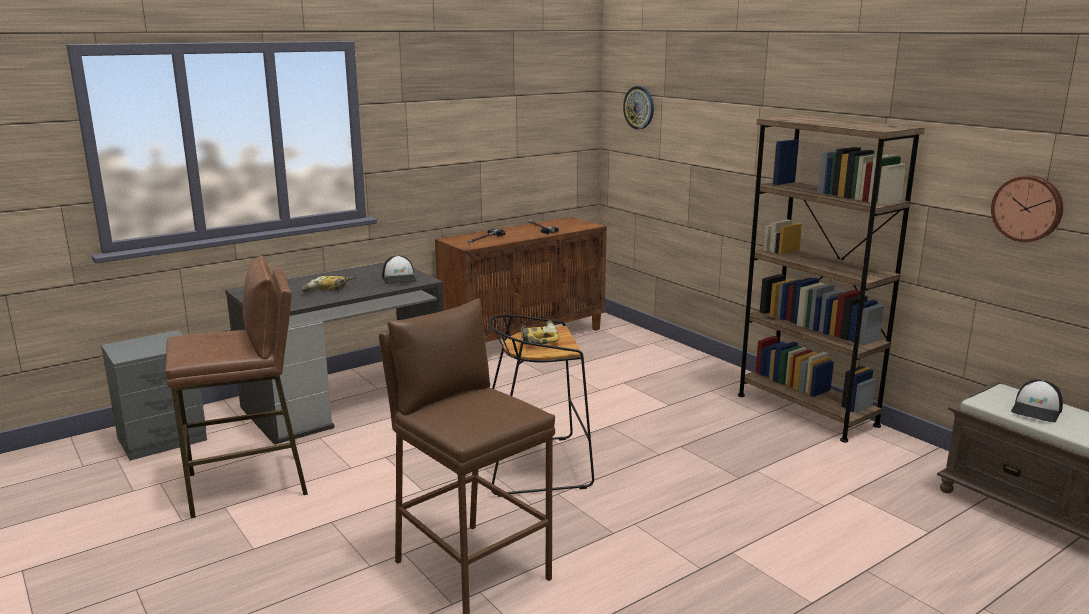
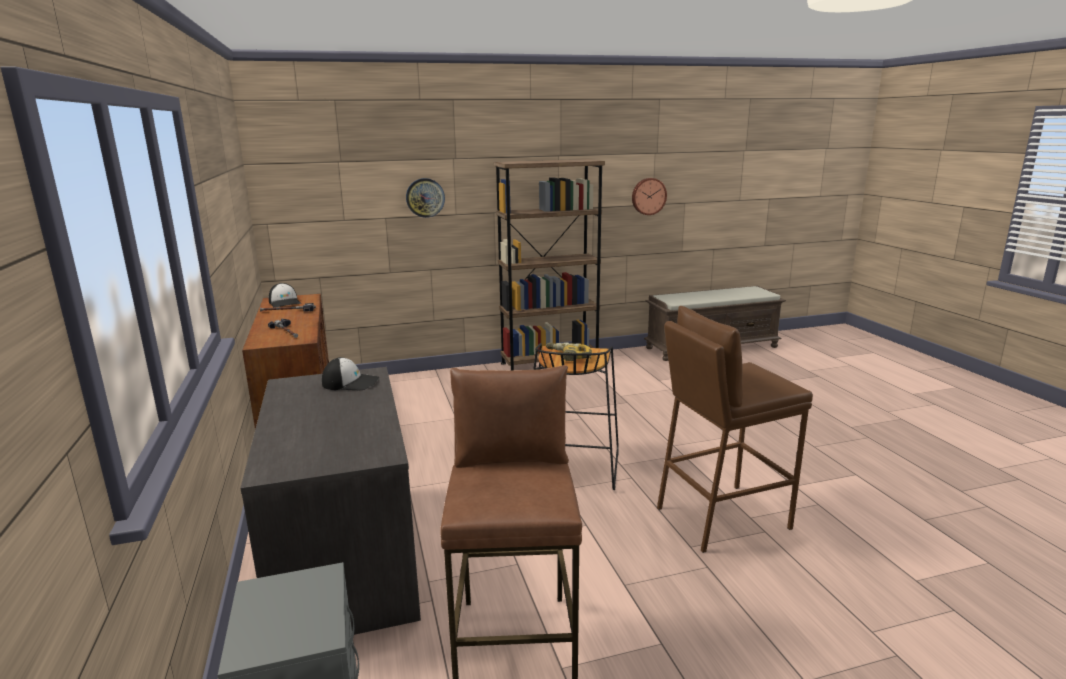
camera: 70 degrees left, 0 degrees up
power drill [302,276,356,292] -> none
wall clock [623,86,654,129] -> wall clock moved to [406,178,445,218]
cap [1011,380,1063,422] -> cap moved to [269,283,301,308]

